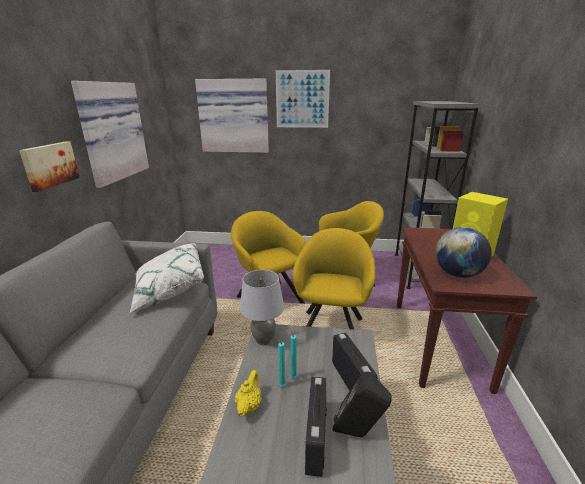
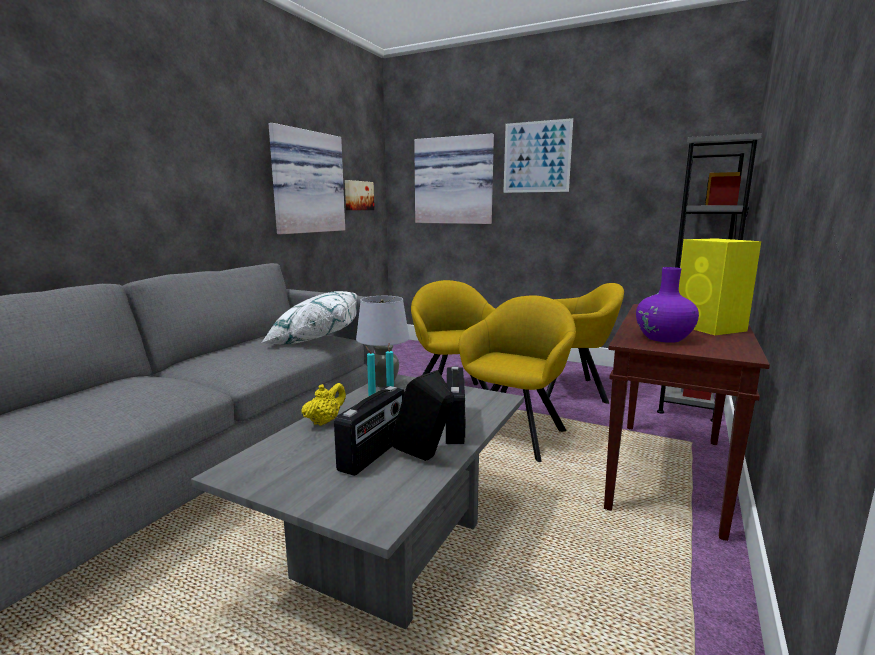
camera: 20 degrees right, 10 degrees down
picture [19,141,80,192] -> picture moved to [345,180,374,210]
globe [435,227,492,278] -> purple vase [636,267,699,343]

